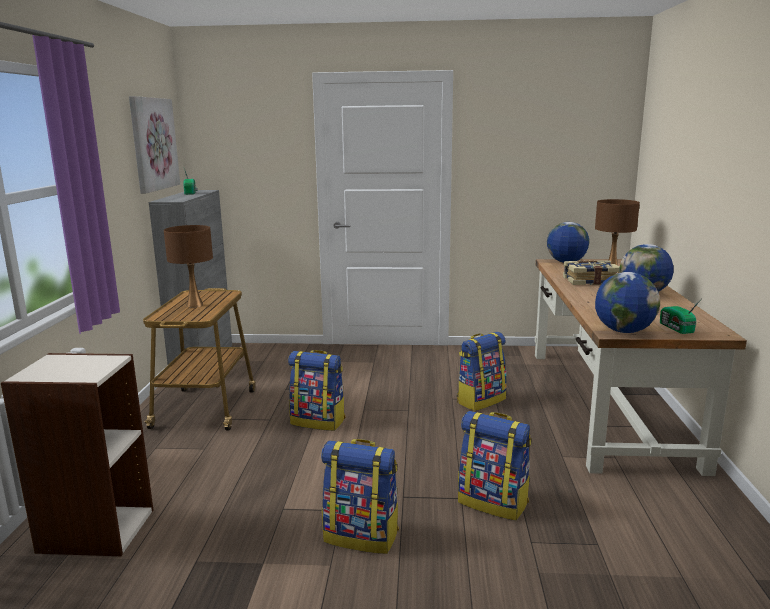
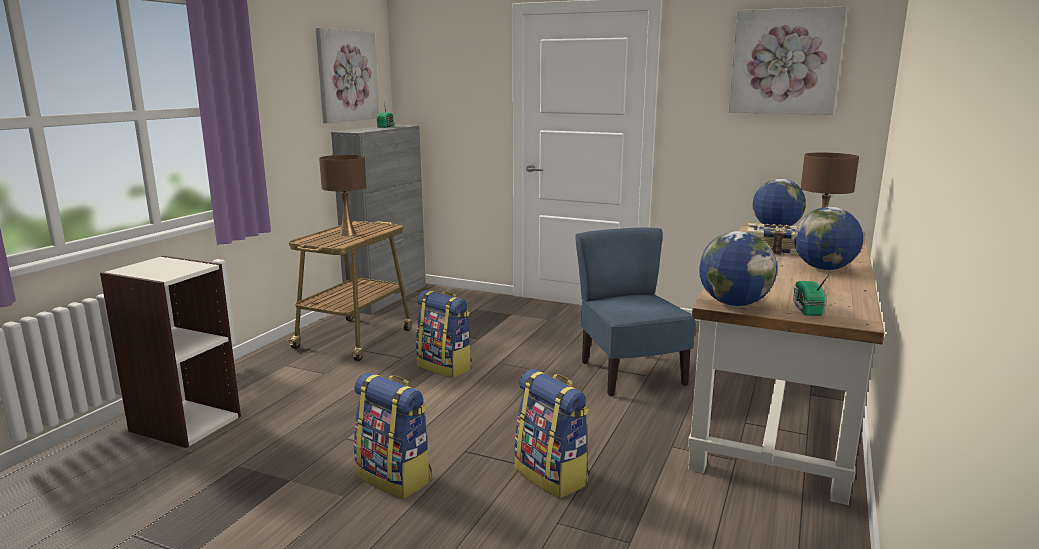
camera: 20 degrees right, 0 degrees up
backpack [457,332,507,411] -> blue chair [575,228,695,396]
none -> picture [729,6,847,115]

